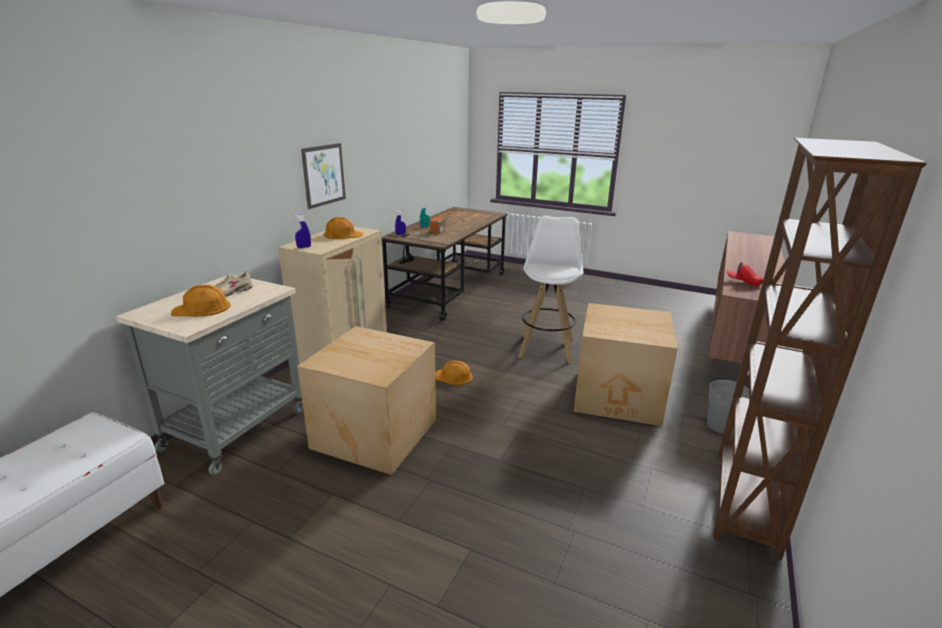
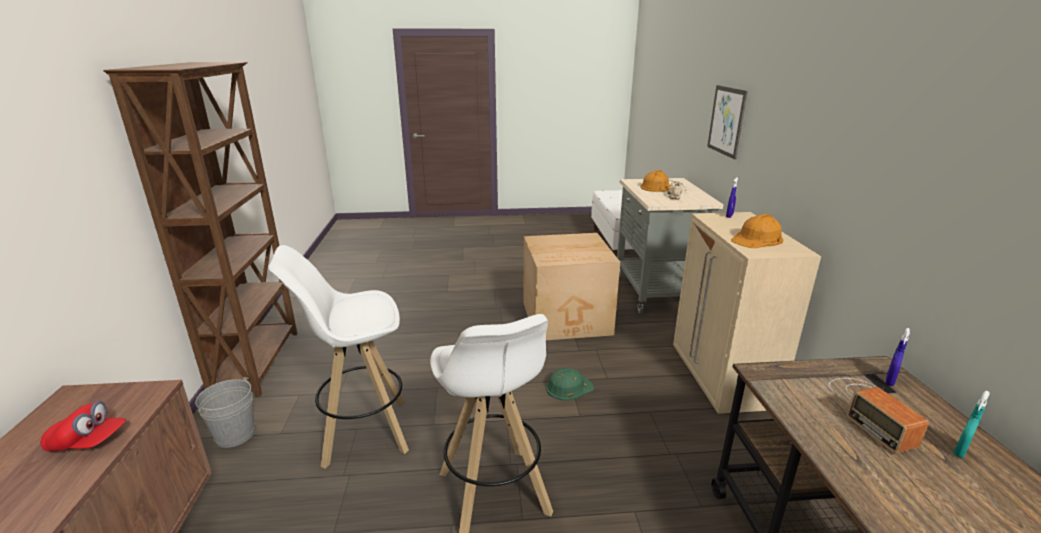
camera: 150 degrees right, 0 degrees up
picture [301,143,346,209] -> picture moved to [707,85,748,159]
orange hard hat [435,361,472,385] -> green hard hat [546,368,594,401]
cardboard box [574,303,678,426] -> white stool [268,245,409,469]

